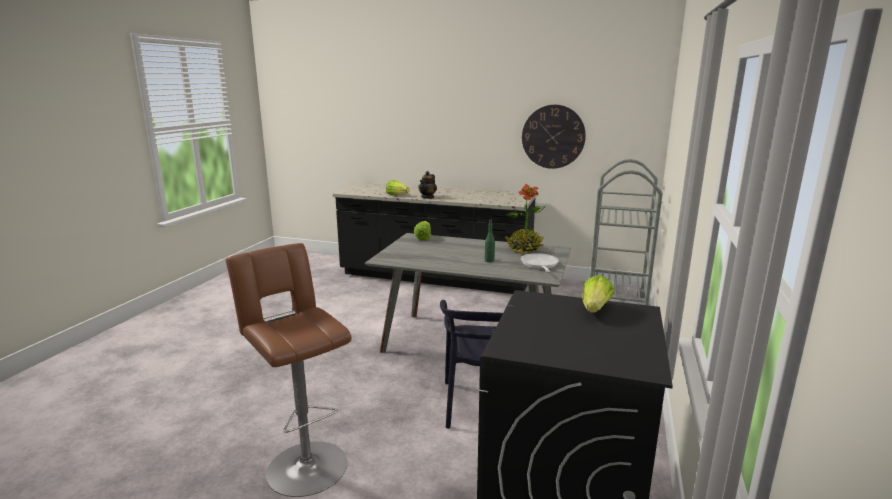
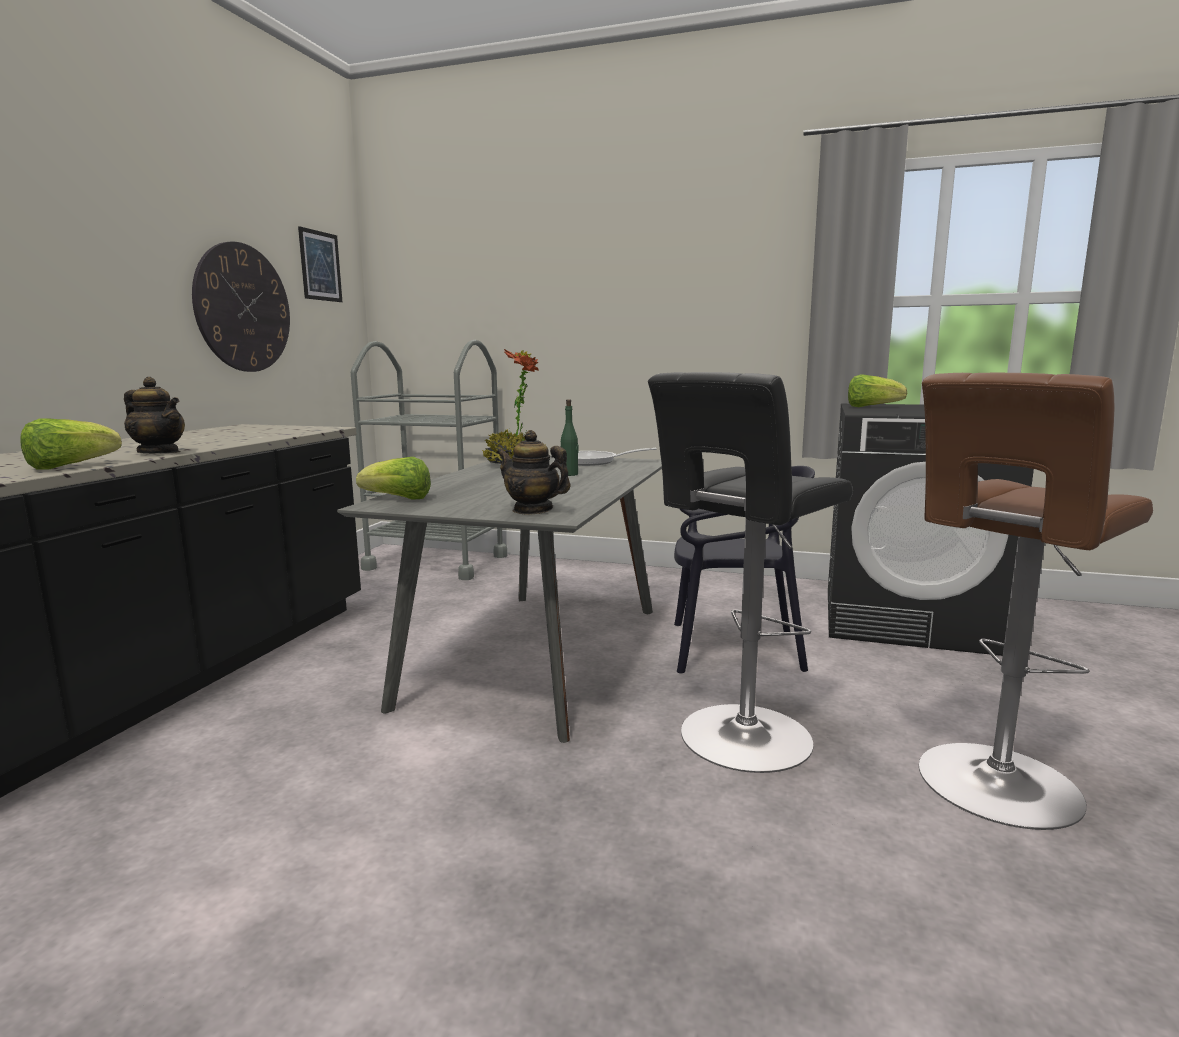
camera: 90 degrees left, 5 degrees down
none -> picture [298,226,342,302]
none -> teapot [496,430,571,515]
none -> black stool [648,372,853,773]

